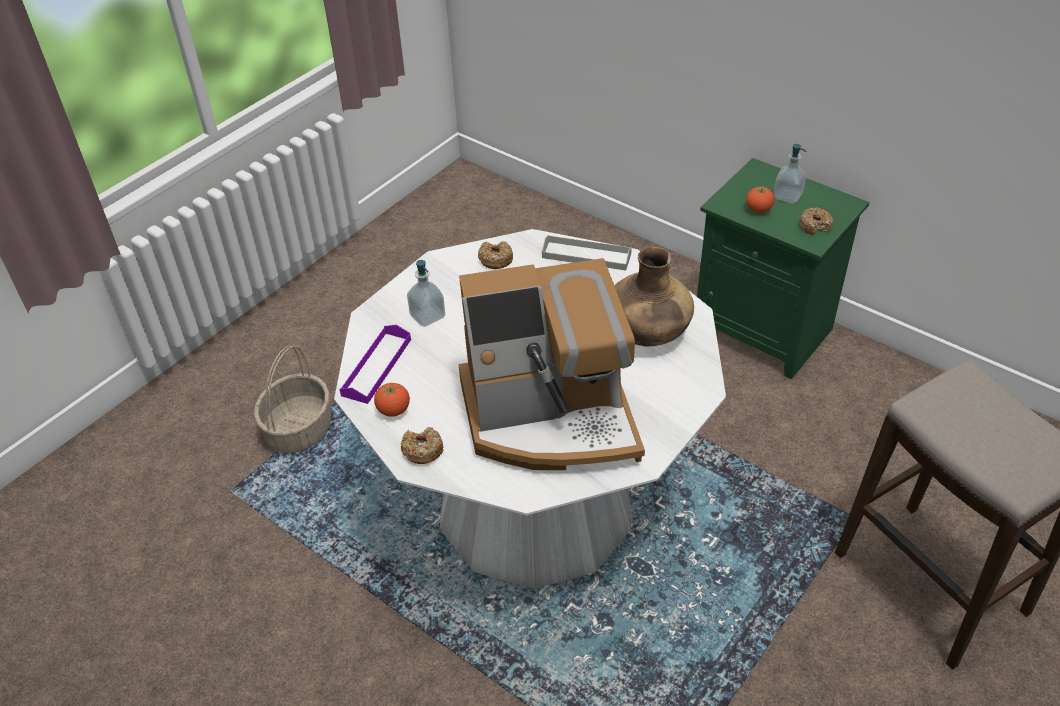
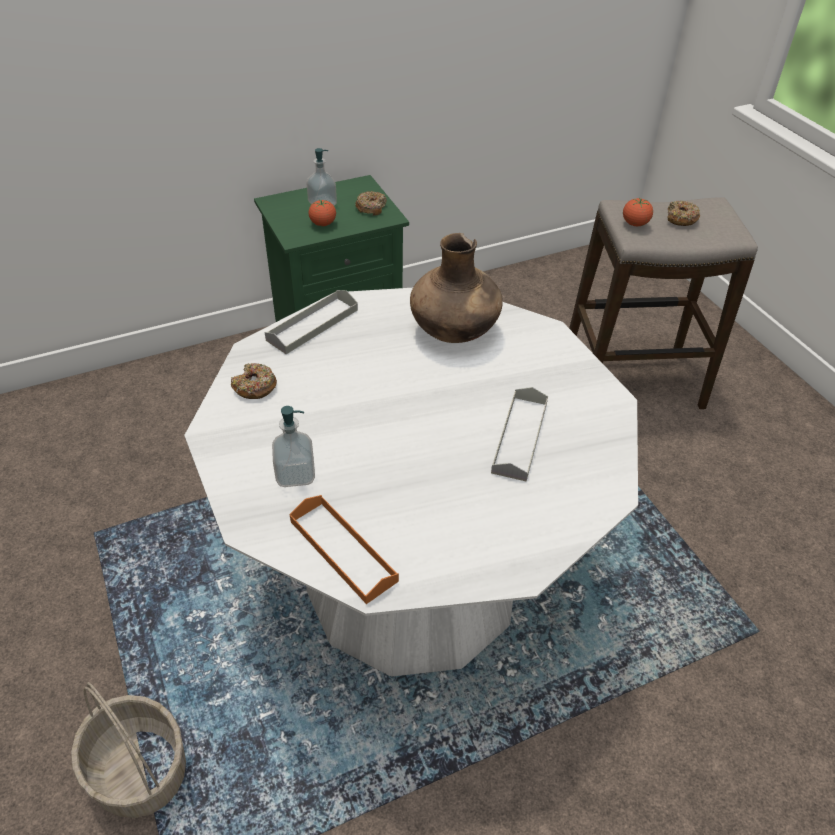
camera: 65 degrees left, 0 degrees up
purple tray [339,325,411,404] -> orange tray [290,495,399,604]
tomato [374,383,410,417] -> tomato moved to [623,198,653,226]
donut [401,427,443,464] -> donut moved to [668,201,700,226]
coffee machine [459,258,645,470] -> grey tray [491,387,548,481]

